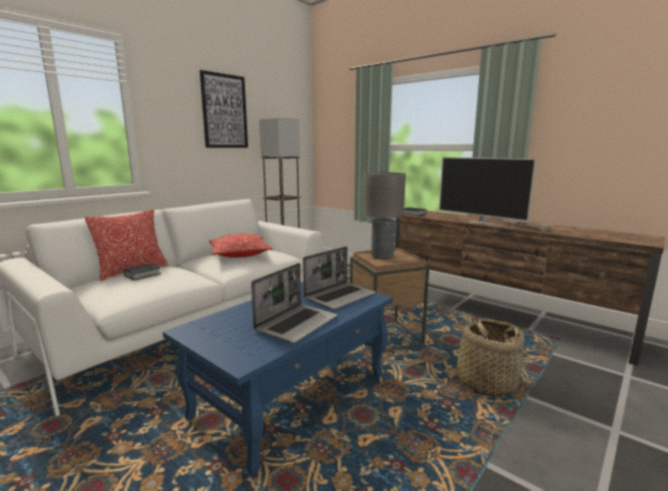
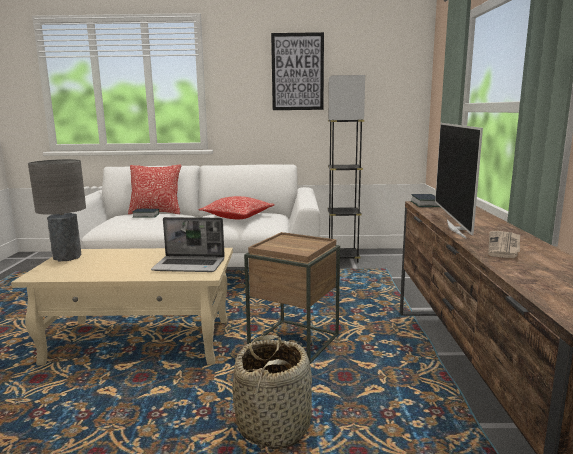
camera: 50 degrees right, 0 degrees up
blue coffee table [163,282,393,475] -> beige coffee table [11,248,233,366]
laptop [251,263,338,343] -> none
grey table lamp [364,172,406,259] -> grey table lamp moved to [28,159,86,262]

